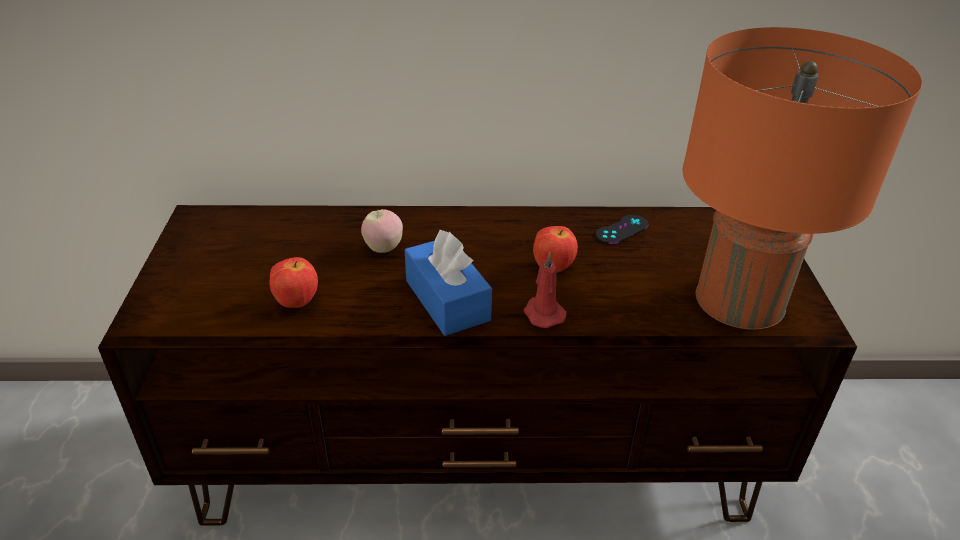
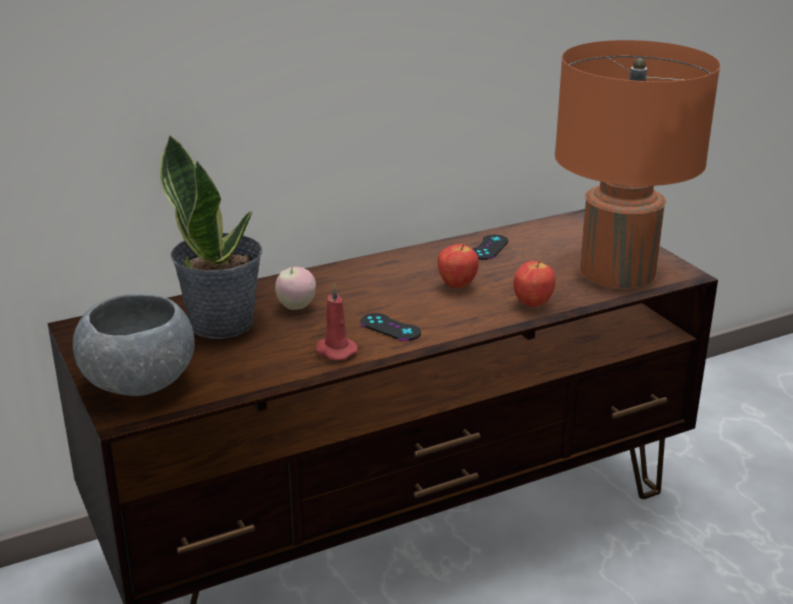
camera: 25 degrees left, 10 degrees down
apple [270,257,318,308] -> apple moved to [513,261,555,307]
blue tissue box [405,230,492,336] -> black game controller [361,313,421,341]
red candle [524,252,567,328] -> red candle moved to [316,284,358,360]
none -> grey bowl [73,294,195,396]
none -> potted plant [160,134,262,339]

